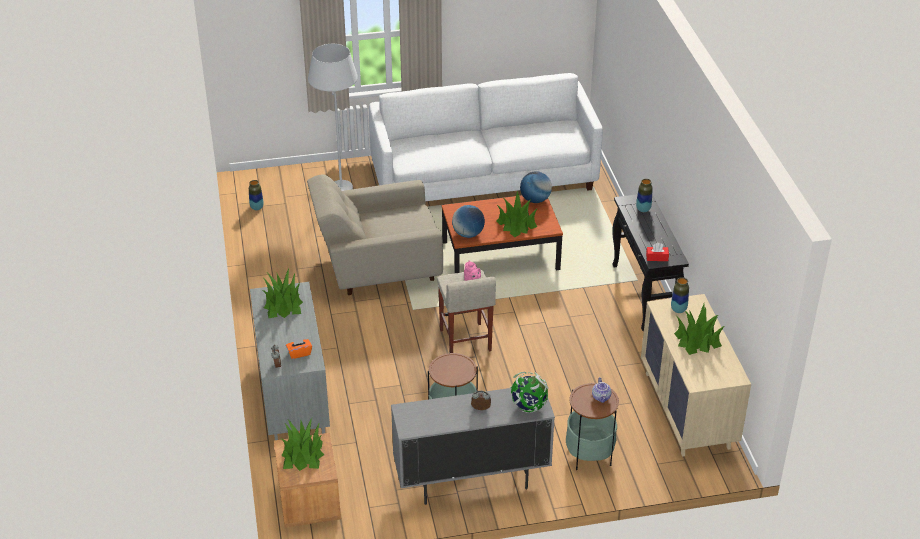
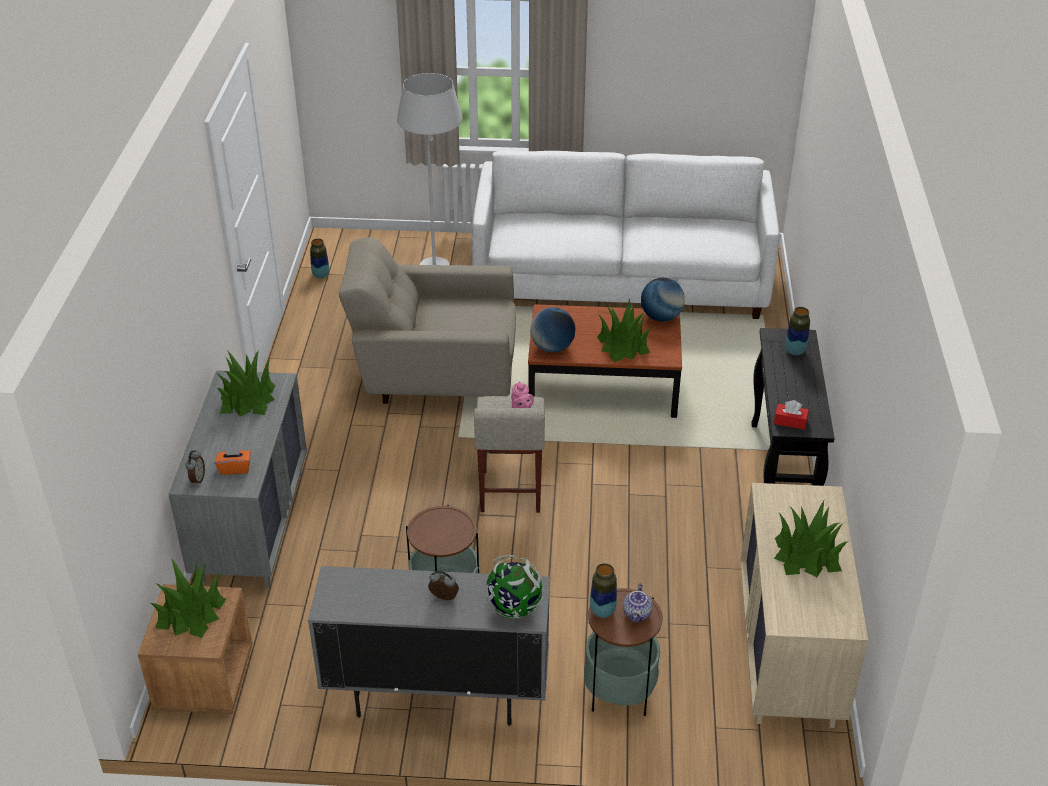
camera: 15 degrees right, 0 degrees up
vase [671,277,689,313] -> vase moved to [590,563,617,618]

